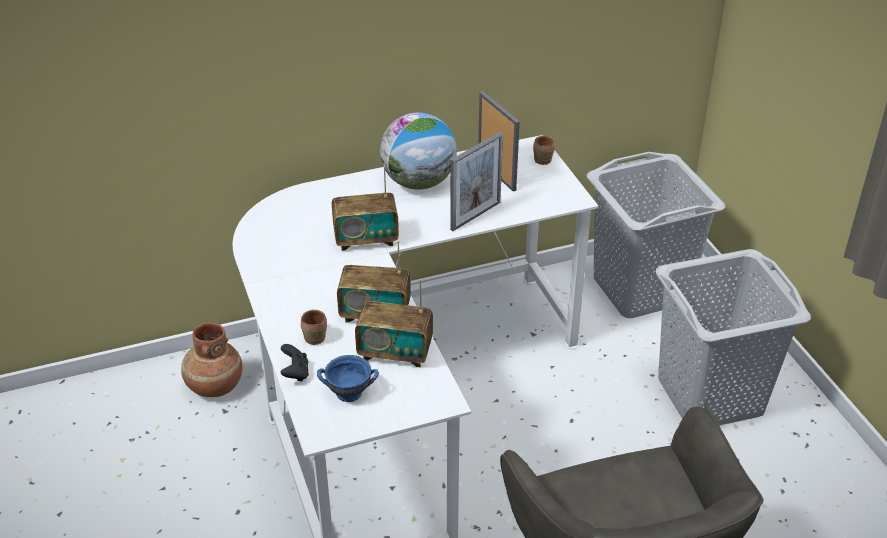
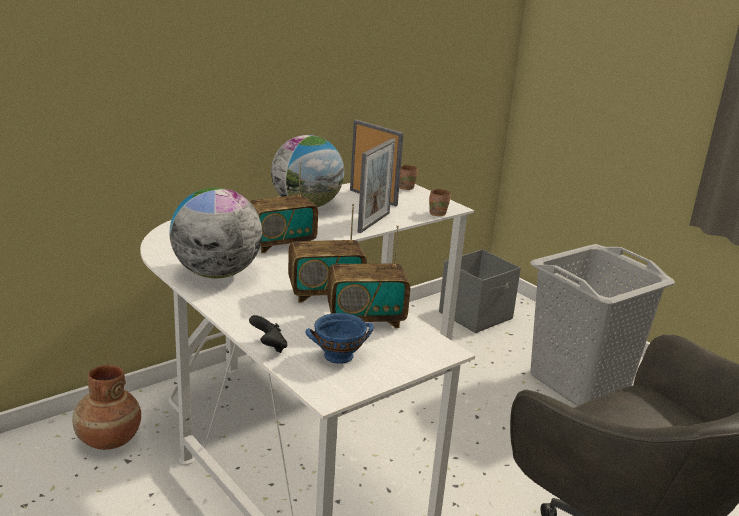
camera: 20 degrees left, 15 degrees down
brown mug [301,310,327,345] -> brown mug moved to [429,189,450,216]
grey laundry basket [587,152,725,318] -> grey storage box [439,249,521,333]
none -> globe [170,187,262,278]

